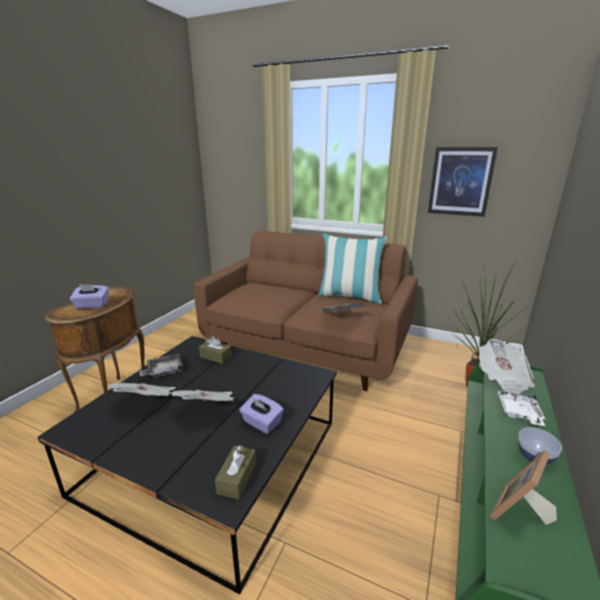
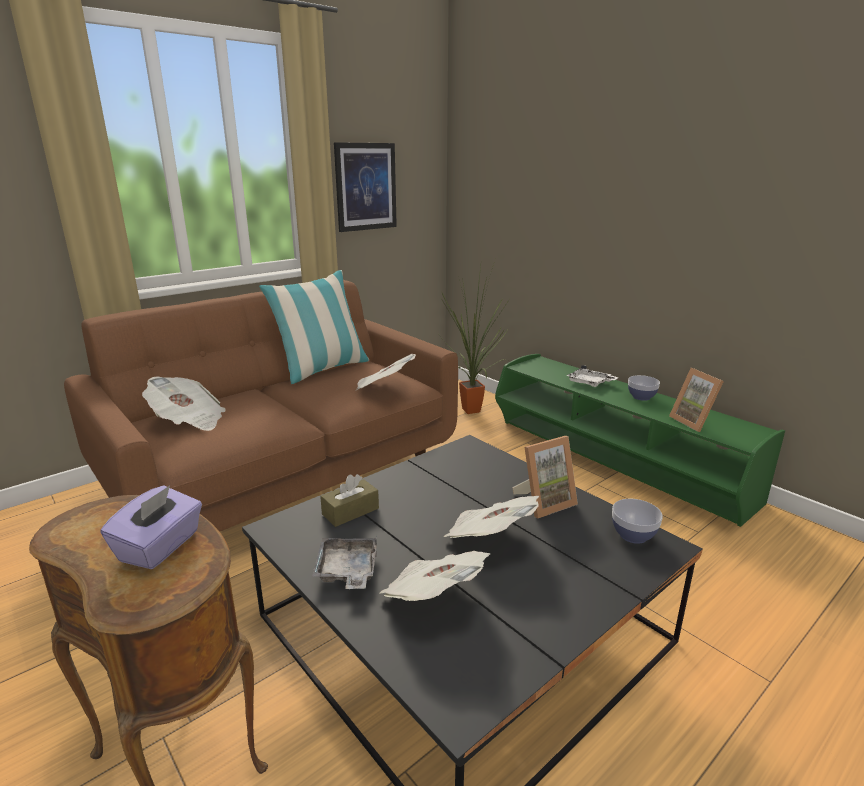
camera: 65 degrees left, 0 degrees up
brown tissue box [215,445,256,500] -> bowl [612,499,663,544]
purple tissue box [239,394,284,434] -> picture frame [512,436,578,518]
newspaper [479,339,535,394] -> newspaper moved to [142,376,226,431]

